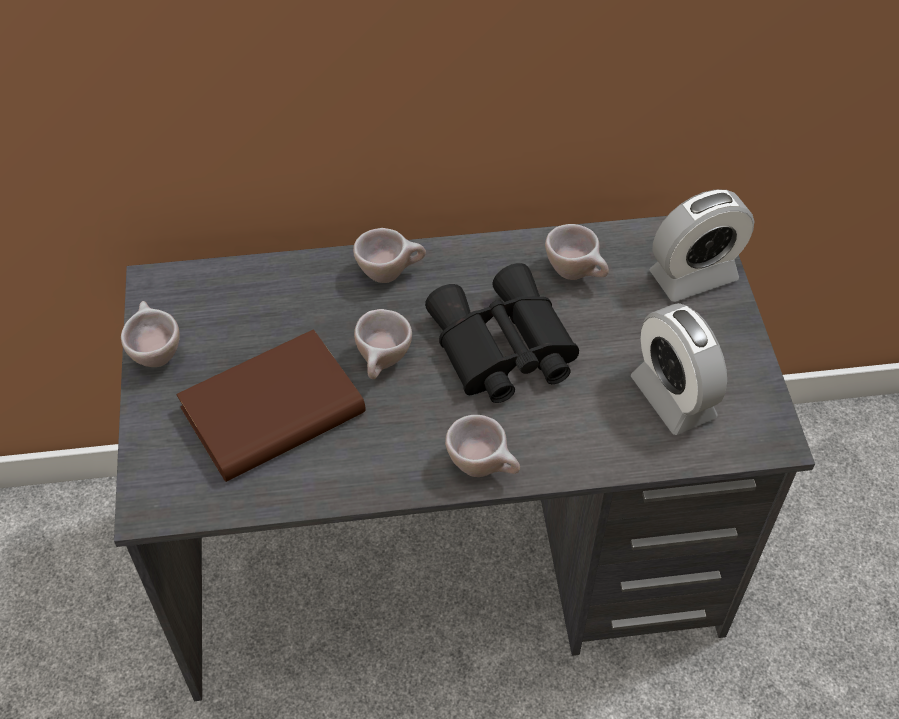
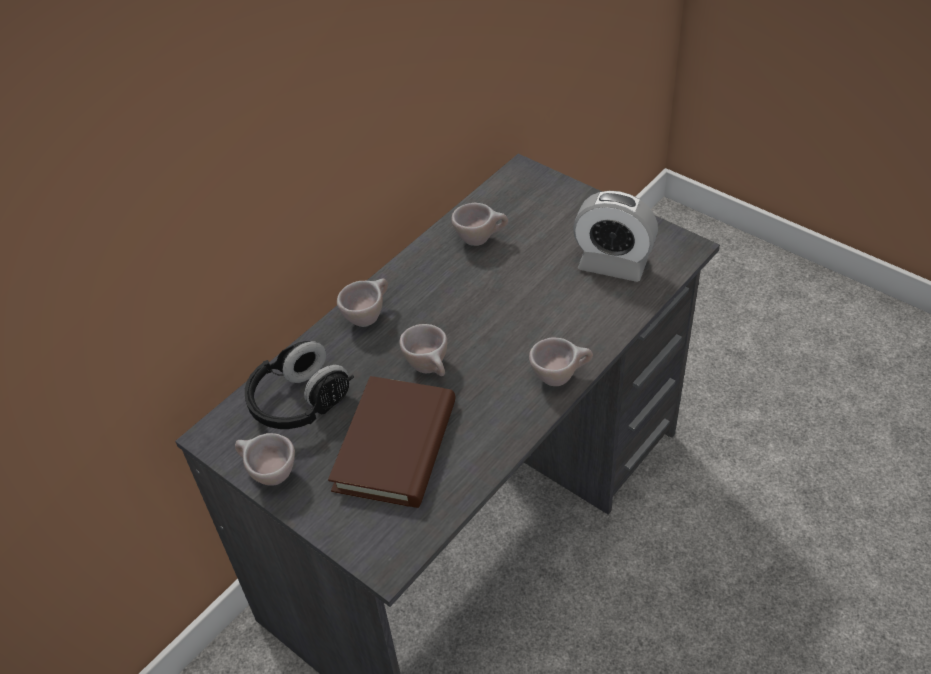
camera: 40 degrees left, 5 degrees down
black binoculars [425,263,579,403] -> none
alarm clock [650,189,754,302] -> none
none -> black headphones [245,341,354,429]

